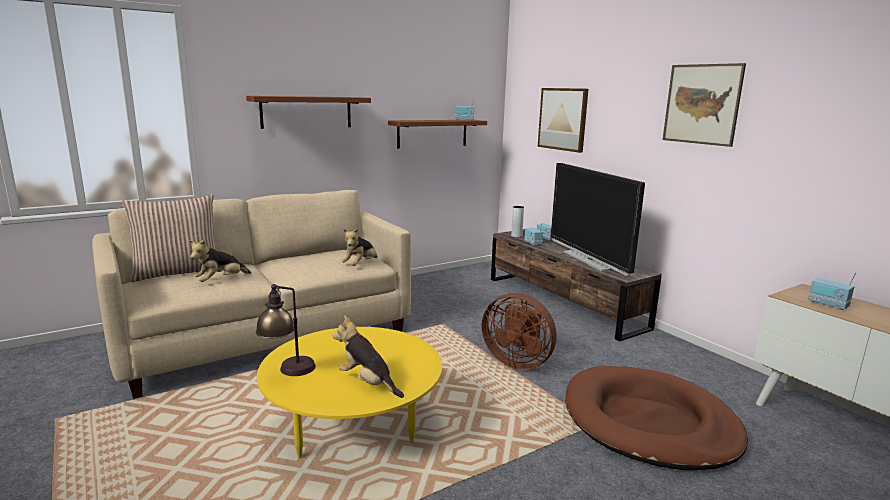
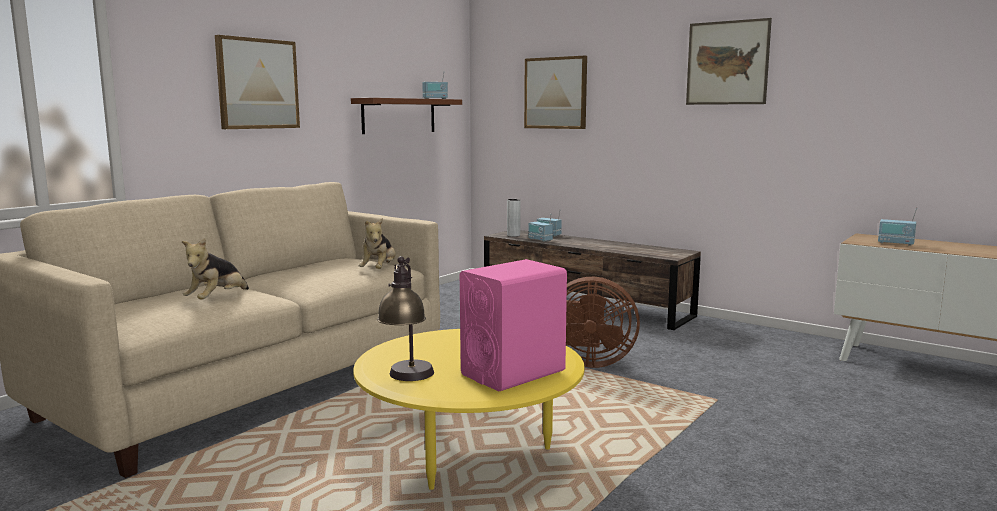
camera: 20 degrees left, 5 degrees down
pillow [122,195,222,282] -> none
brown shelf [246,96,371,129] -> picture [215,35,300,129]
plush toy [332,315,404,398] -> pink speaker [460,259,567,391]
television [551,163,645,276] -> none
brown dog bed [565,366,748,470] -> none

